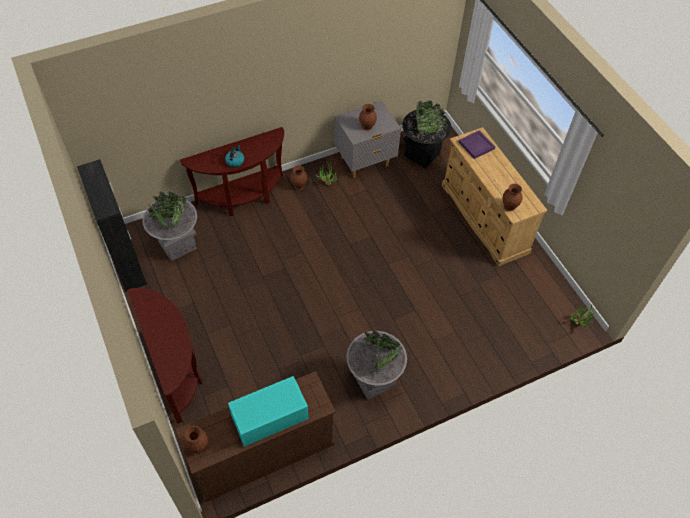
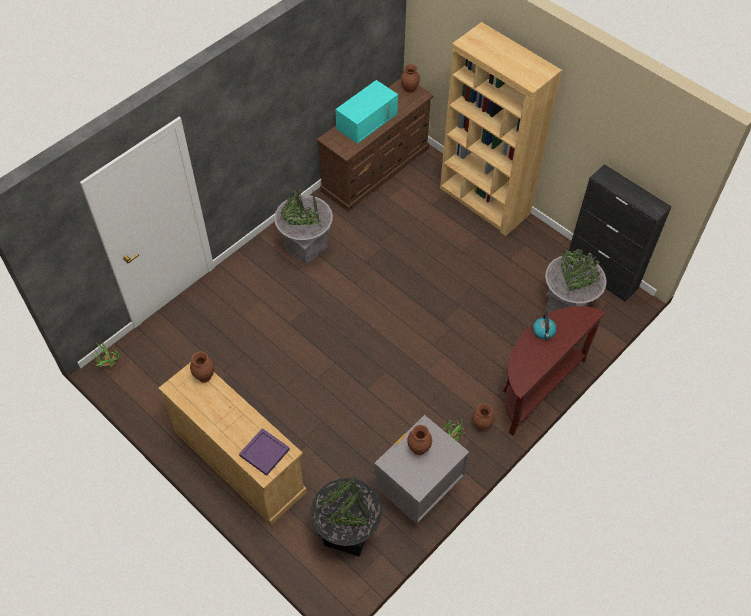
camera: 160 degrees right, 0 degrees up
brown console table [127,288,203,424] -> brown bookcase [440,22,562,236]

